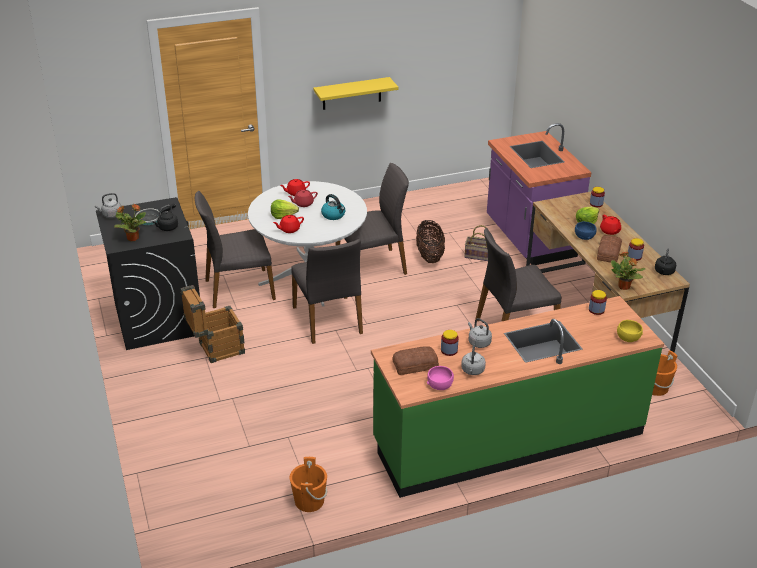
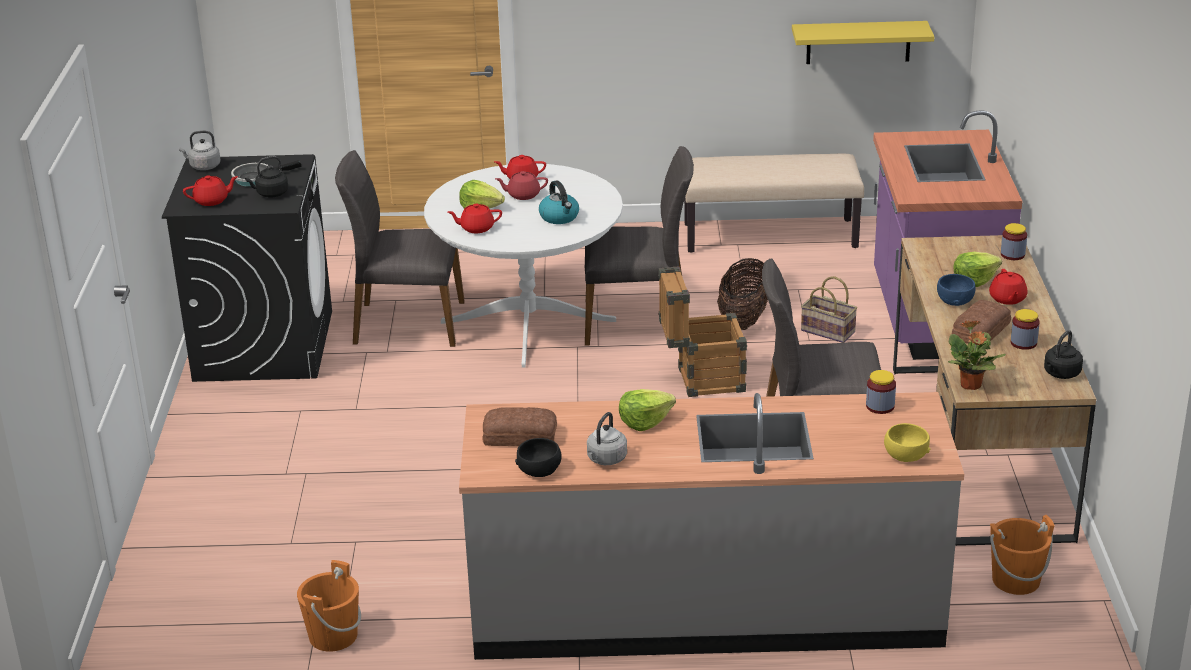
camera: 20 degrees right, 5 degrees down
potted plant [114,204,146,241] -> red teapot [183,175,238,206]
crate [180,285,245,363] -> crate moved to [658,266,747,397]
grey chair [291,239,363,344] -> none
yellow shelf [313,77,398,110] -> yellow shelf moved to [792,21,934,64]
green counter [371,296,664,498] -> grey counter [459,392,964,660]
pink bowl [427,366,454,390] -> black bowl [515,438,562,477]
jar [441,330,459,356] -> none
grey kettle [468,318,492,348] -> lettuce [619,389,676,431]
none -> beige bench [684,154,864,253]

